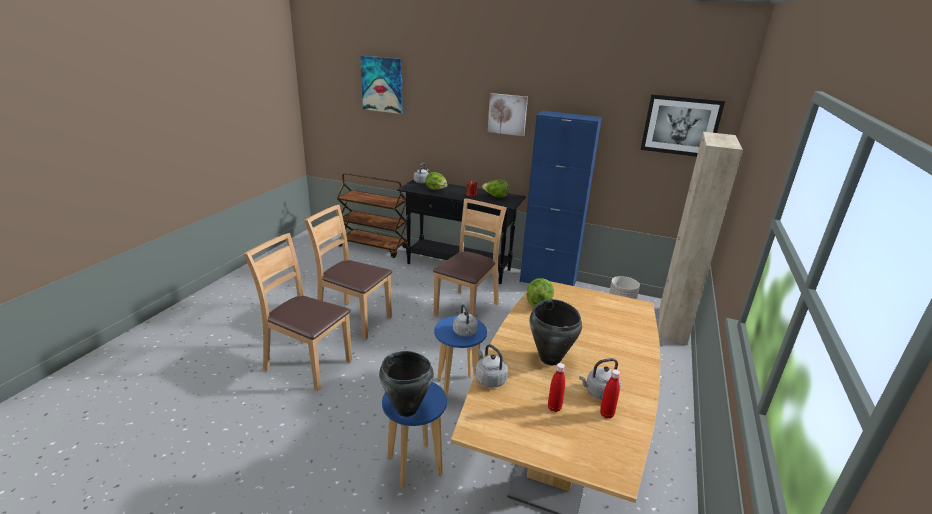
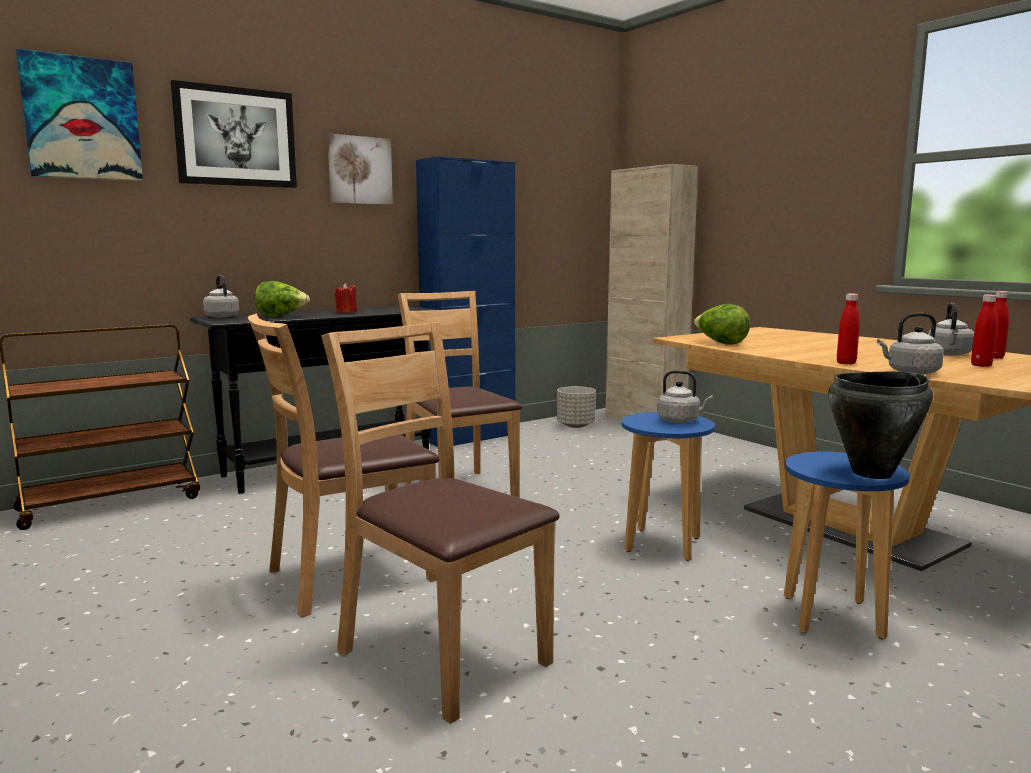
camera: 55 degrees left, 15 degrees down
brown chair [243,233,352,391] -> brown chair turned 75 degrees clockwise [321,322,560,724]
lettuce [482,179,509,198] -> none
black cooking pot [530,299,582,365] -> none
picture [641,94,725,157] -> picture moved to [171,80,297,188]
none -> red bottle [837,293,860,364]

